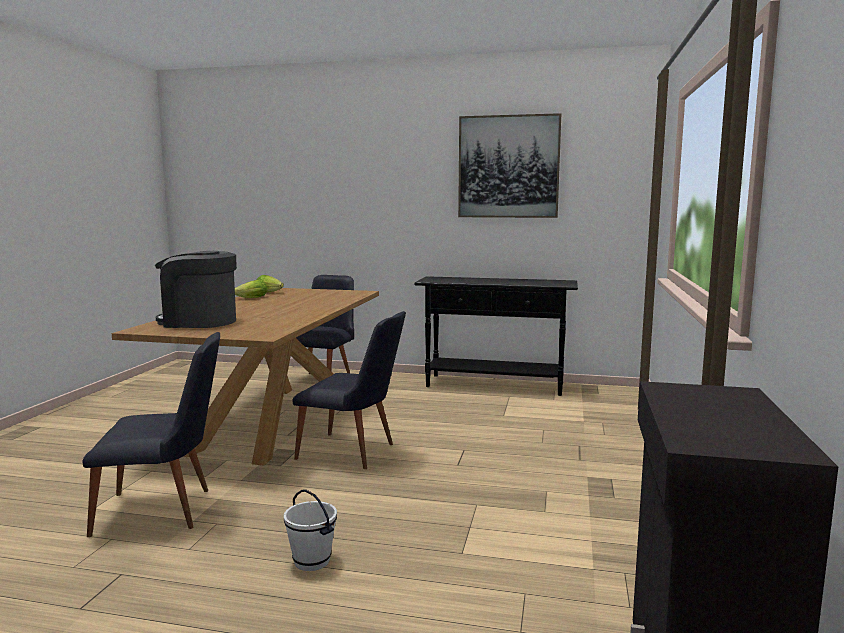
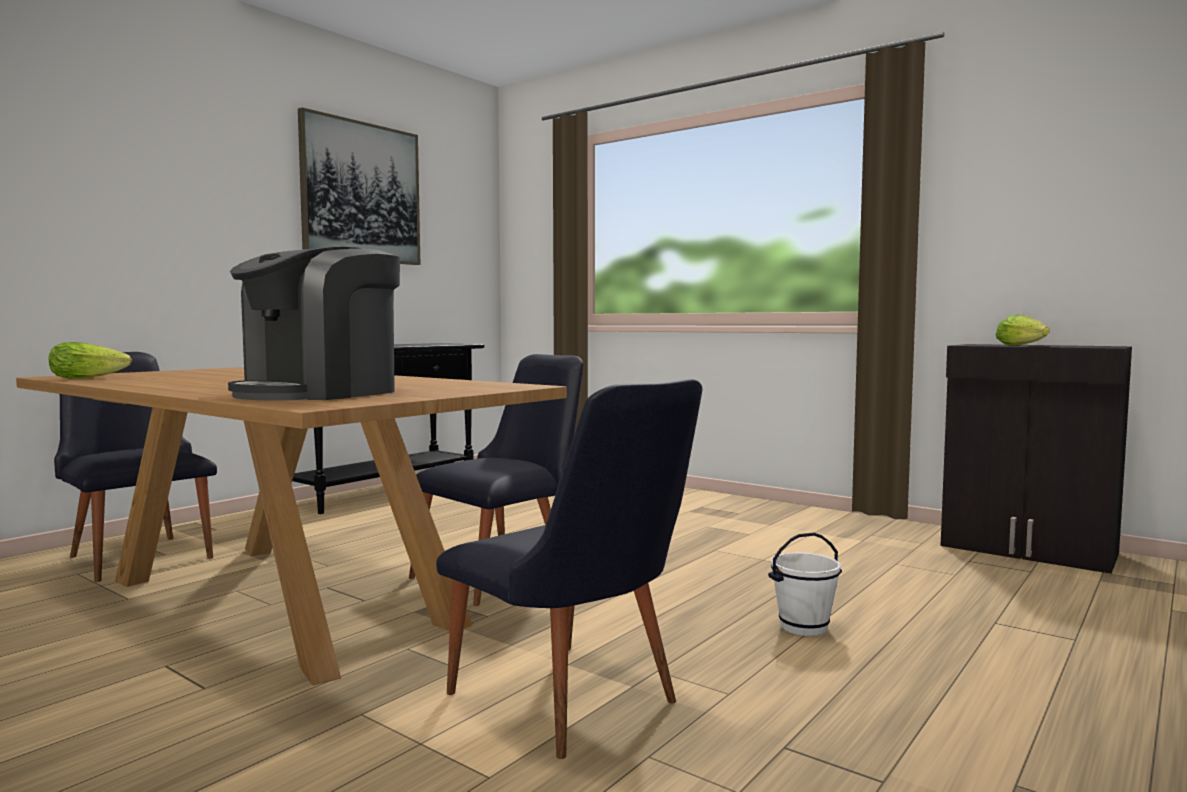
camera: 65 degrees left, 5 degrees down
black chair [82,332,220,537] -> black chair turned 120 degrees clockwise [436,379,703,759]
lettuce [235,280,267,298] -> lettuce moved to [995,314,1050,345]

